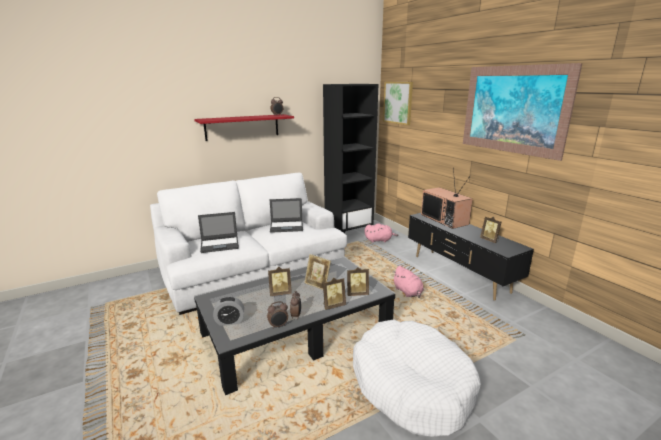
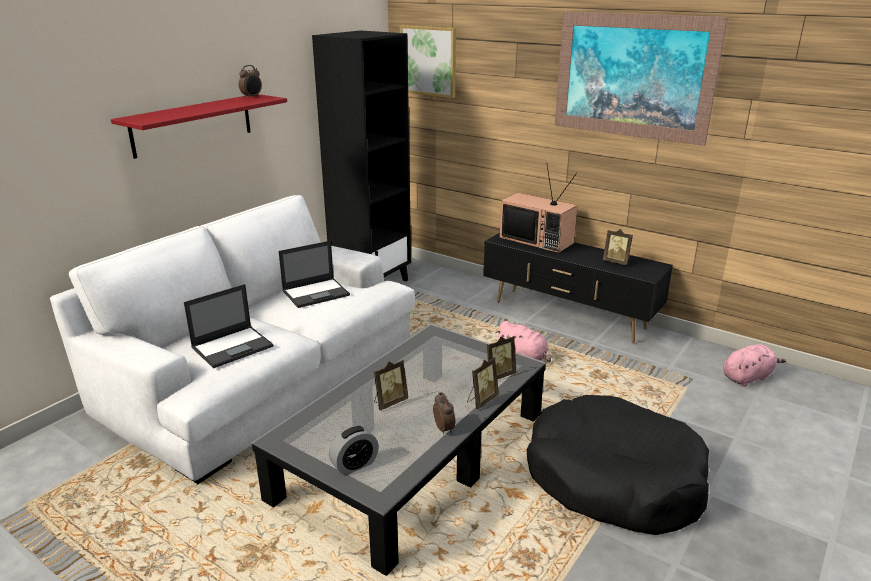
camera: 25 degrees left, 5 degrees up
alarm clock [267,301,288,329] -> none
picture frame [304,254,331,290] -> none
white dog bed [353,320,481,437] -> black dog bed [527,395,709,535]
pink plush toy [365,223,399,243] -> pink plush toy moved to [723,344,786,386]

